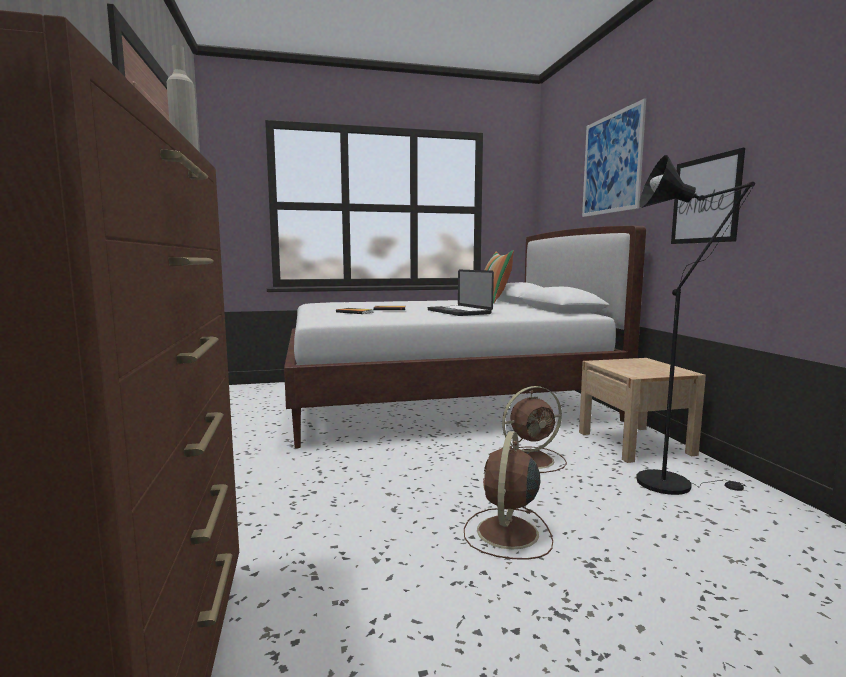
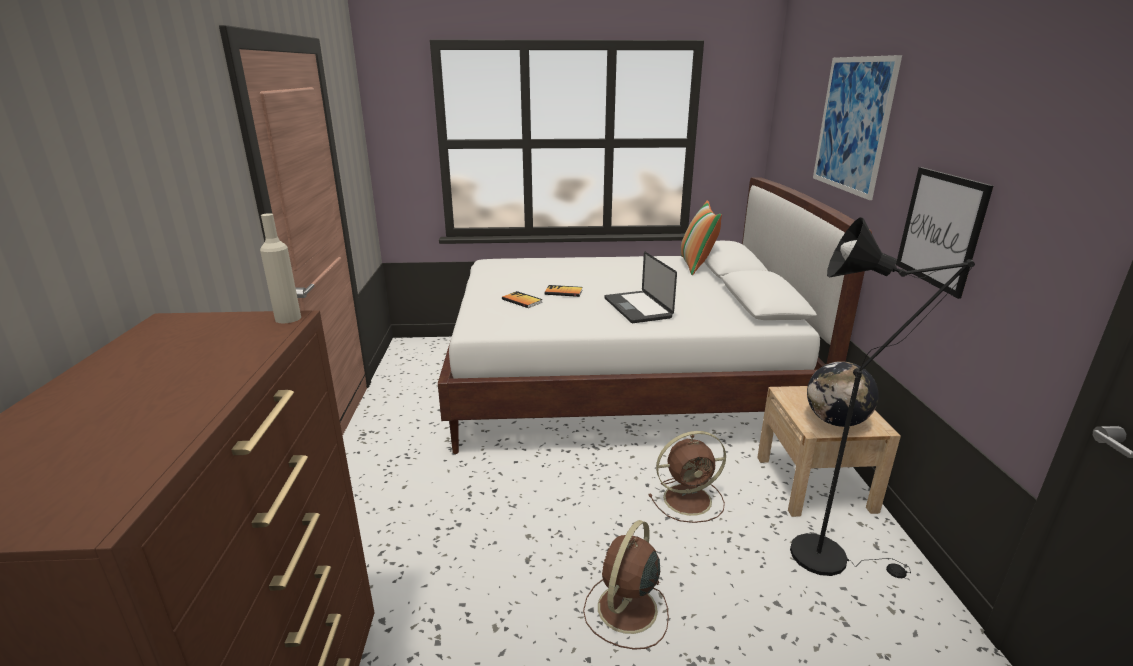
camera: 10 degrees right, 15 degrees up
none -> globe [807,361,879,427]

